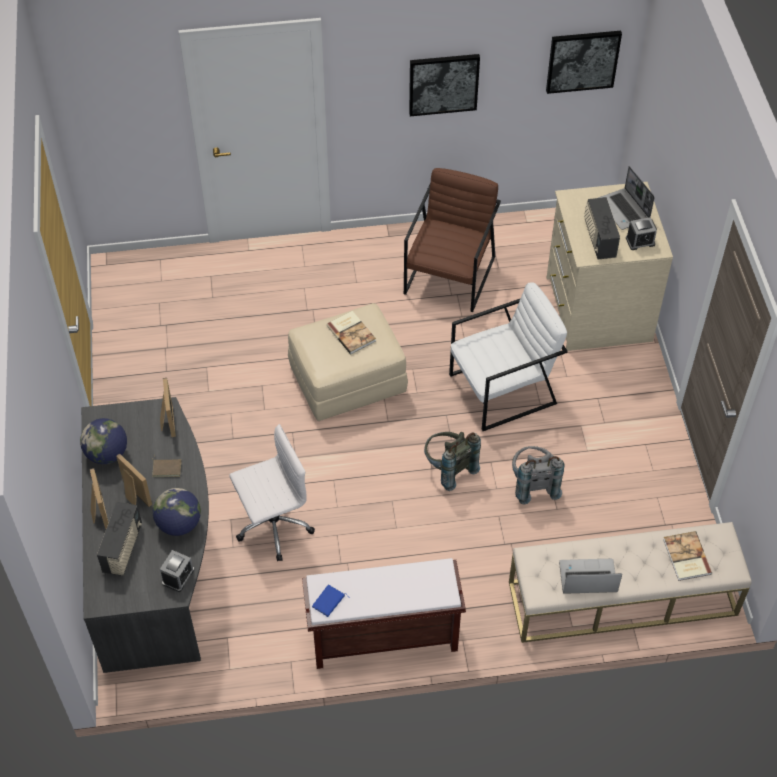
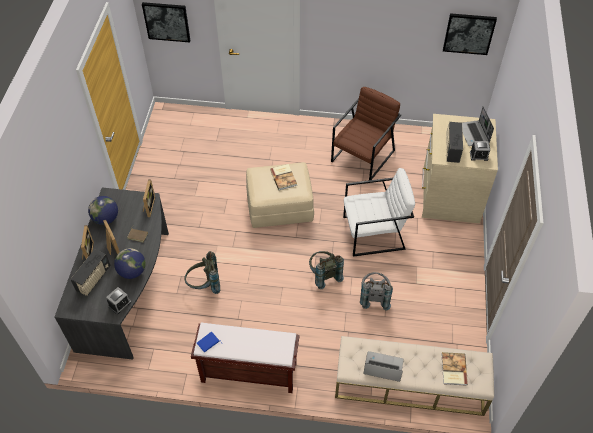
camera: 15 degrees right, 0 degrees up
white office chair [229,424,315,561] -> grey backpack [184,251,220,294]
picture [409,54,480,116] -> picture moved to [142,2,191,43]

